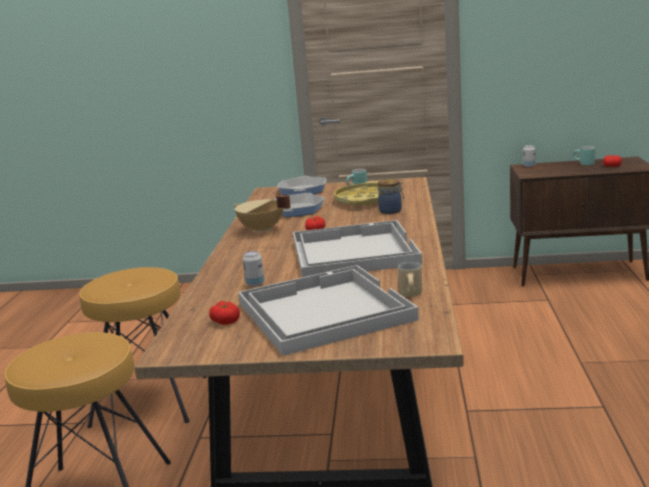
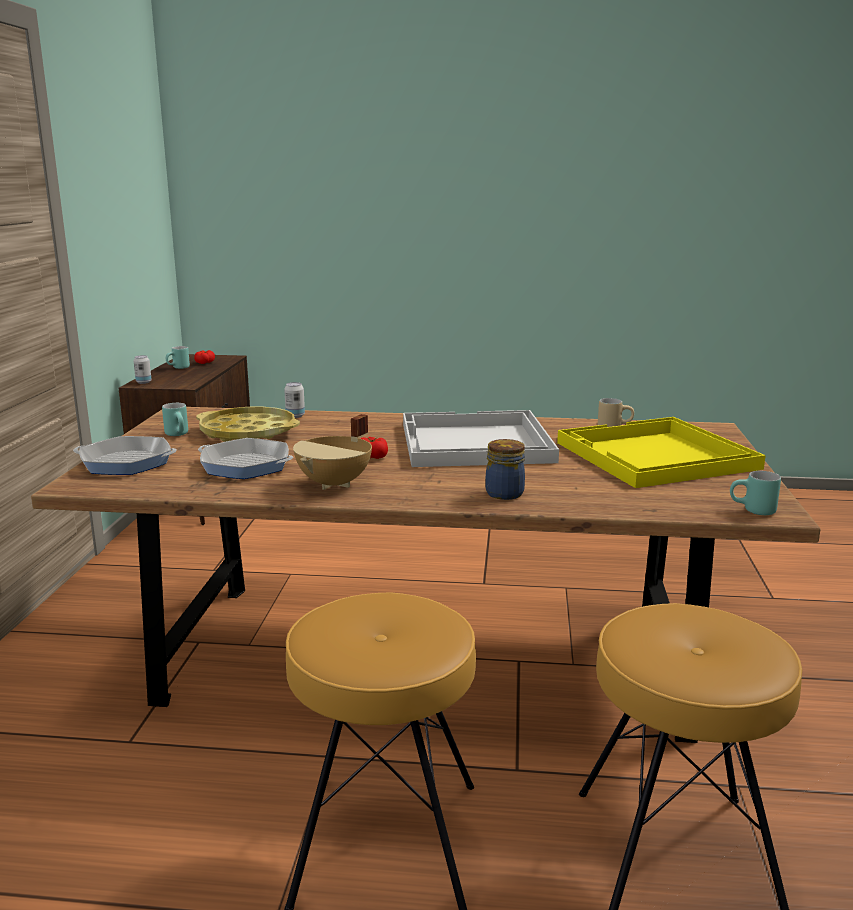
camera: 90 degrees left, 0 degrees up
tomato [209,301,240,325] -> none
white tray [238,265,419,356] -> yellow tray [557,417,766,488]
can [243,251,264,287] -> can moved to [284,382,305,418]
jar [378,179,404,214] -> jar moved to [485,439,525,500]
none -> turquoise mug [730,471,781,515]

